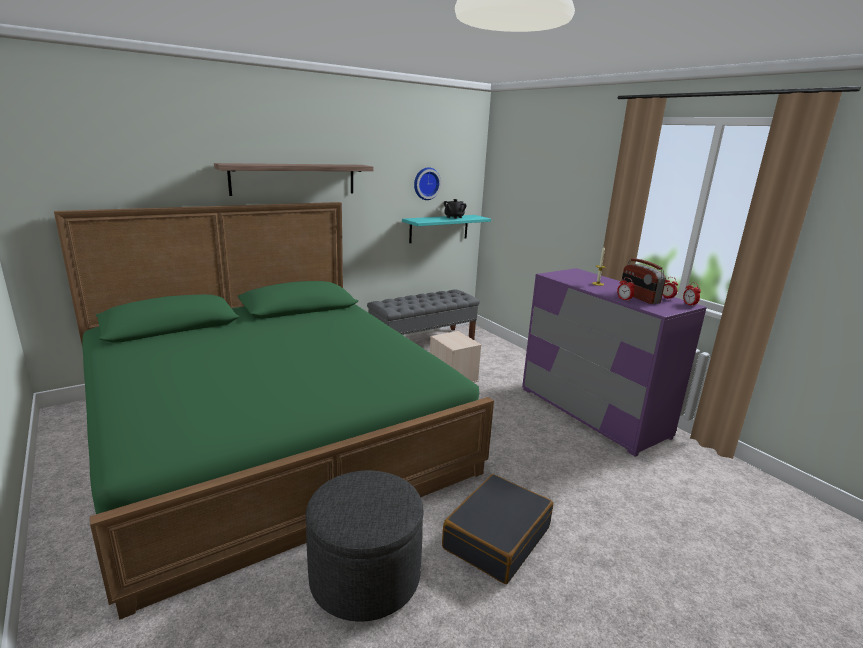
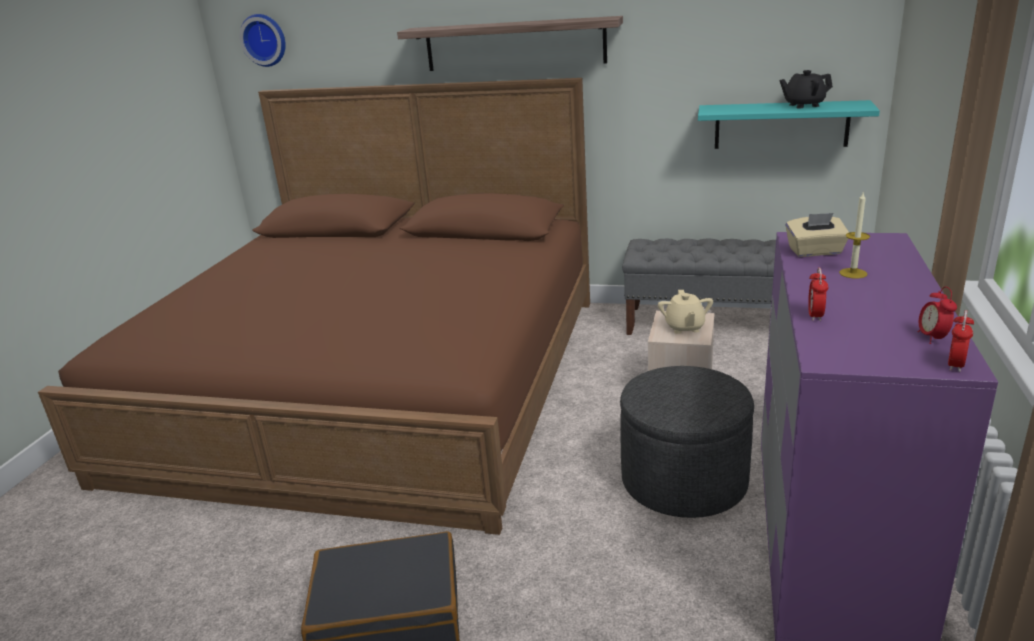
camera: 50 degrees right, 5 degrees up
green bed [54,202,494,620] -> brown bed [38,78,590,535]
grey ottoman [306,470,423,622] -> grey ottoman moved to [620,366,754,518]
wall clock [414,167,441,200] -> wall clock moved to [239,14,286,67]
radio [622,258,666,304] -> none
none -> beige teapot [658,290,713,334]
none -> beige tissue box [786,213,849,257]

